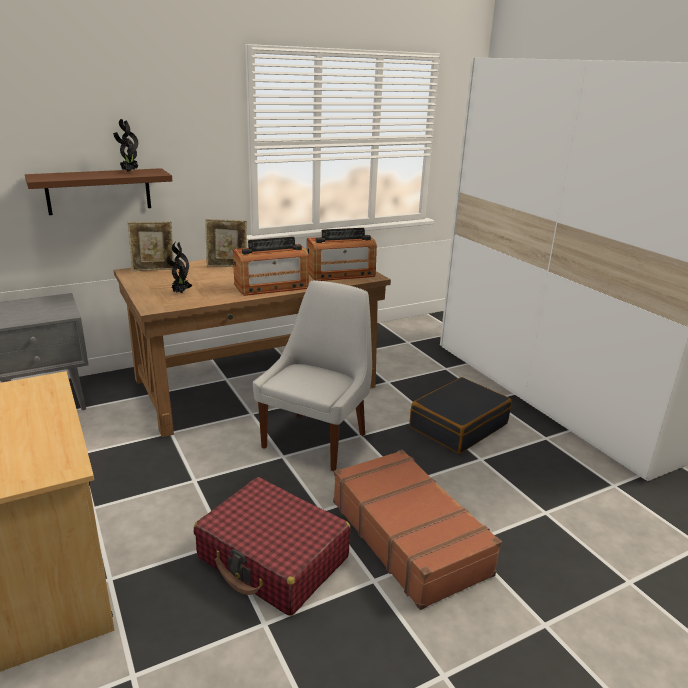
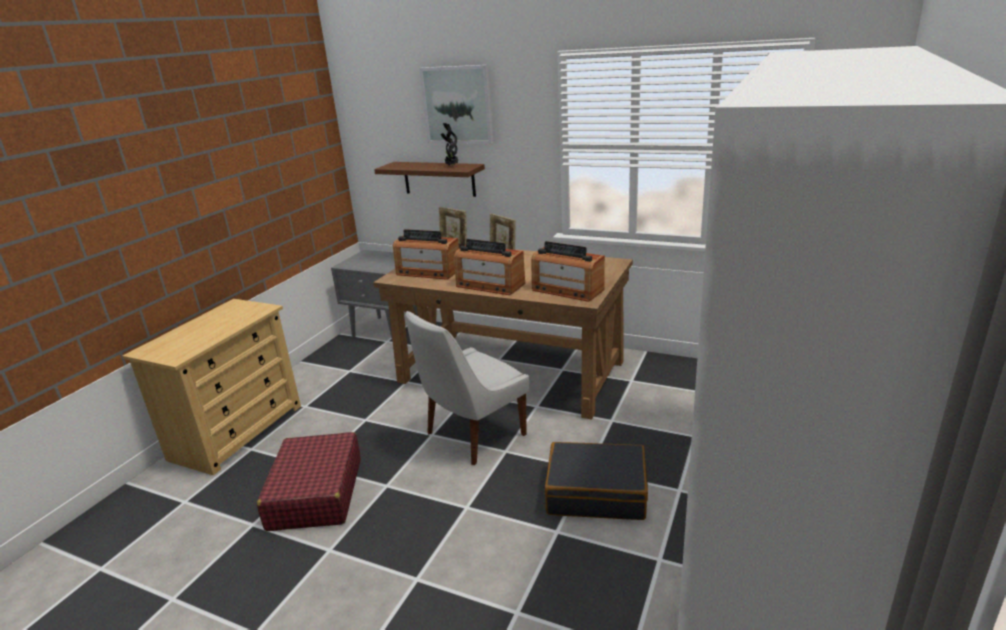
camera: 55 degrees right, 0 degrees up
potted plant [167,242,193,293] -> radio [393,229,459,280]
white chair [253,280,372,471] -> white chair turned 150 degrees clockwise [405,311,529,465]
brown suitcase [333,450,502,610] -> none
none -> picture [419,65,494,144]

